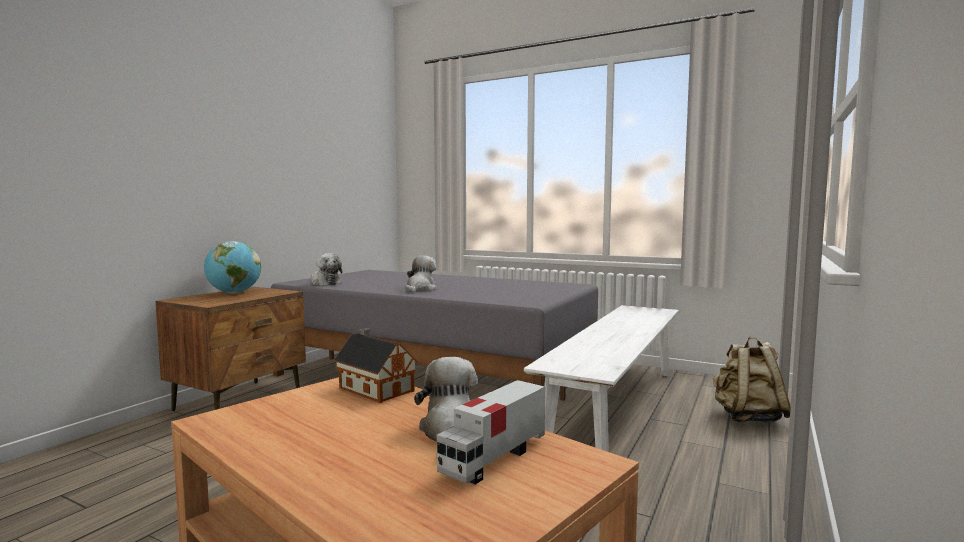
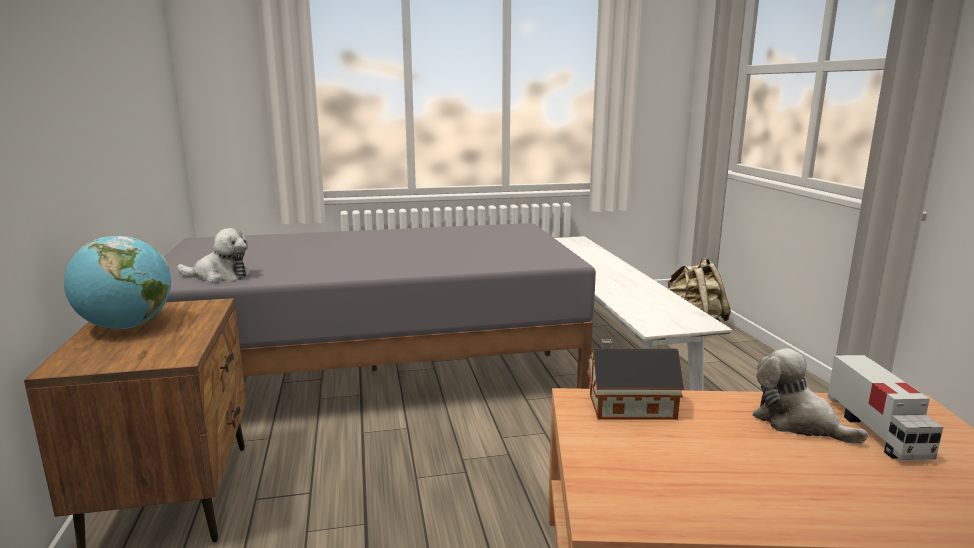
camera: 40 degrees left, 10 degrees up
plush toy [405,256,437,293] -> none

